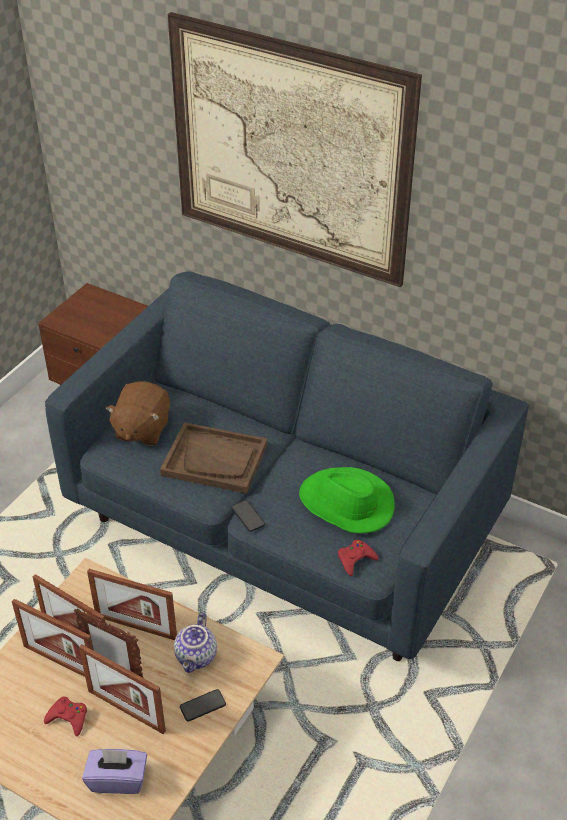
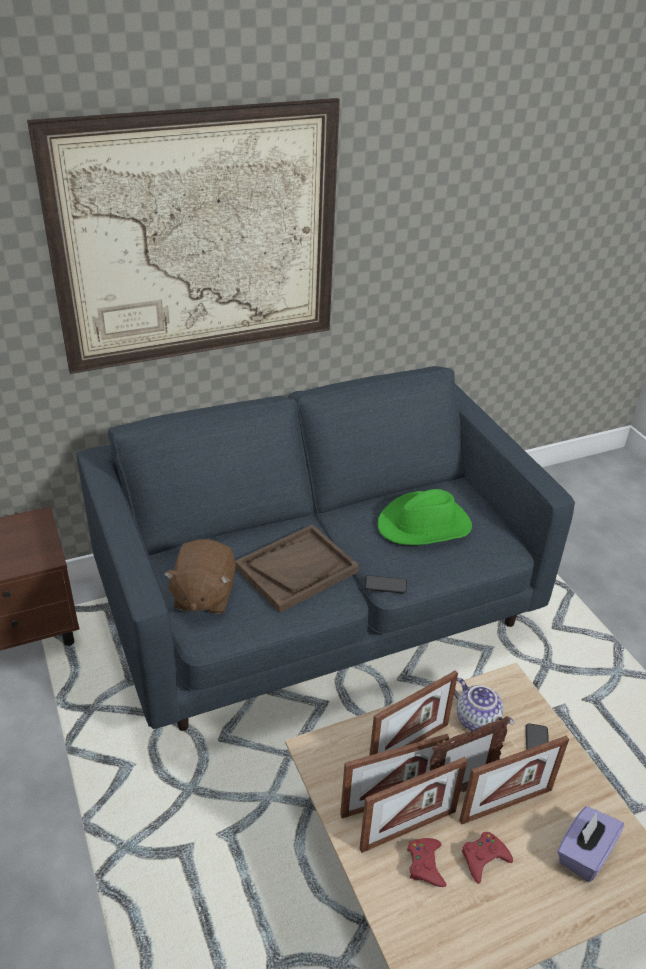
camera: 55 degrees left, 5 degrees down
brown plush toy [106,381,170,446] -> brown plush toy turned 45 degrees clockwise [164,539,236,614]
red game controller [338,540,378,576] -> red game controller moved to [407,838,446,887]

